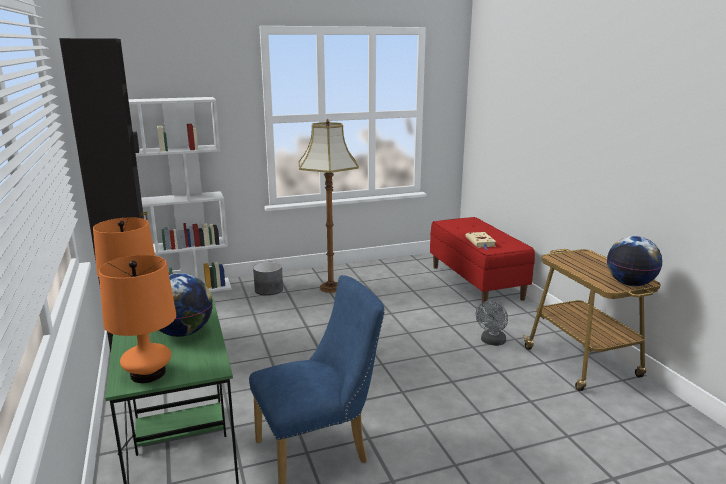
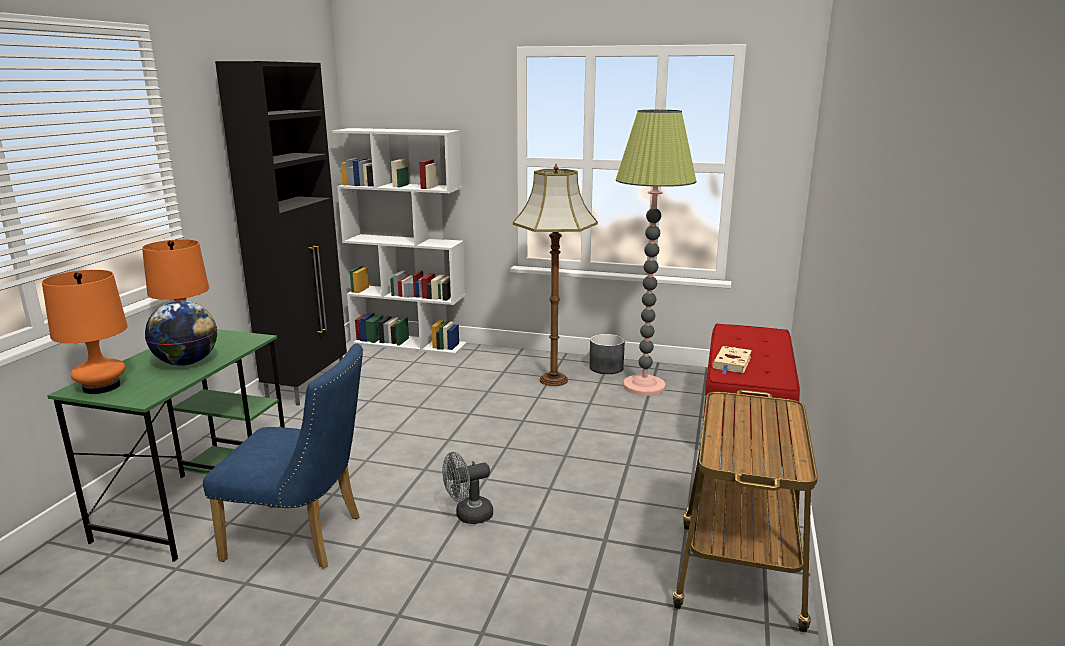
camera: 35 degrees right, 0 degrees up
grey planter [253,262,283,296] -> grey planter moved to [589,334,625,374]
grey fan [476,301,508,346] -> grey fan moved to [442,452,493,524]
globe [607,236,662,286] -> none
none -> floor lamp [616,109,696,396]

